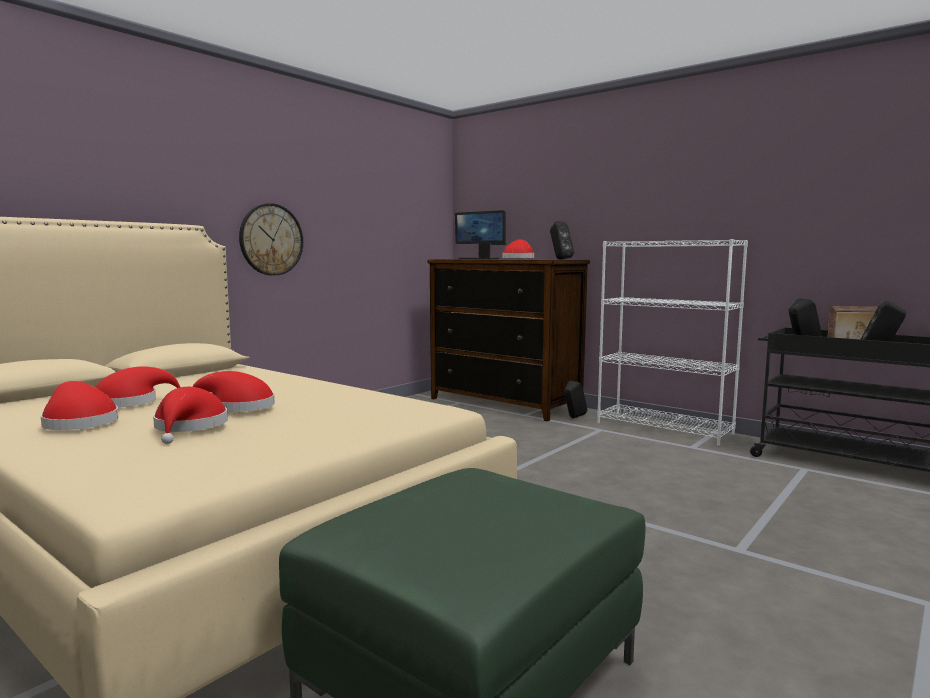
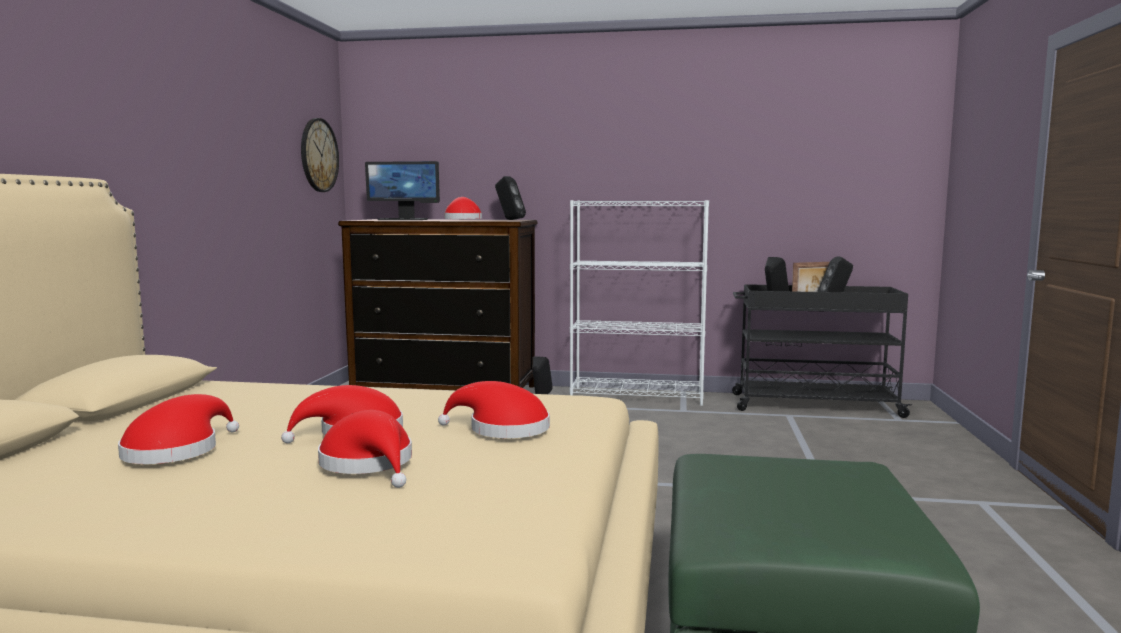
camera: 30 degrees left, 0 degrees up
red hat [41,381,119,430] -> red hat moved to [438,381,550,438]
wall clock [239,203,303,276] -> wall clock moved to [301,118,339,192]

